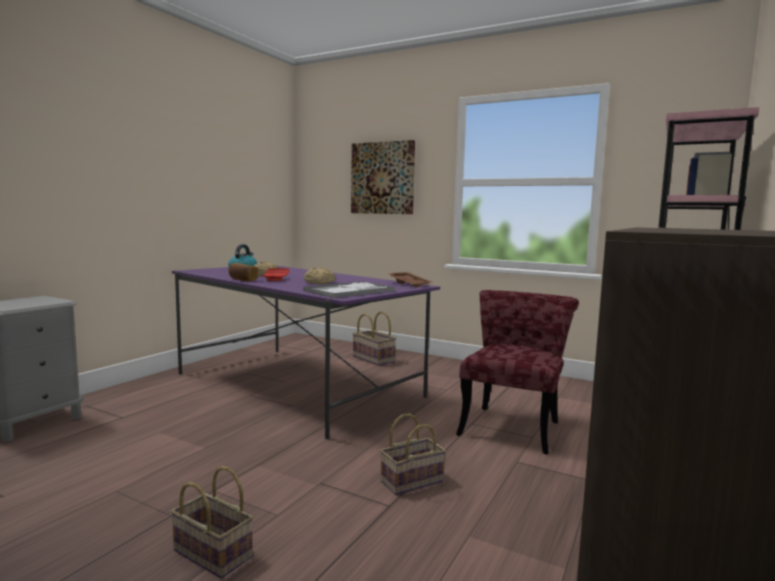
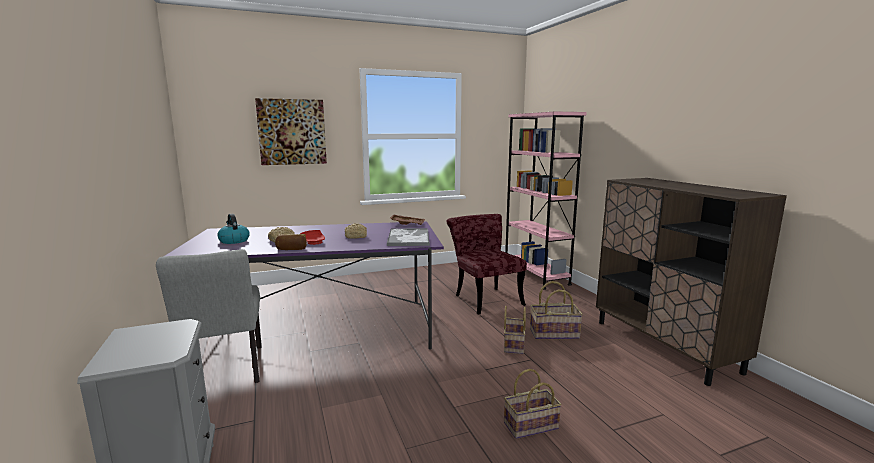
camera: 50 degrees left, 5 degrees up
basket [353,311,396,366] -> basket moved to [530,281,583,339]
none -> grey chair [156,249,262,383]

